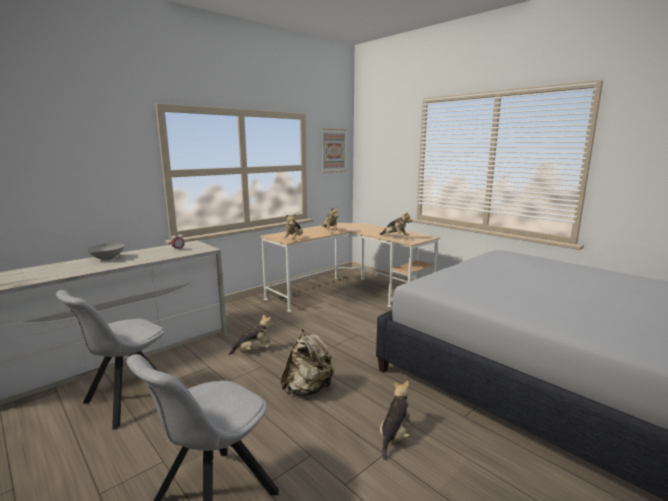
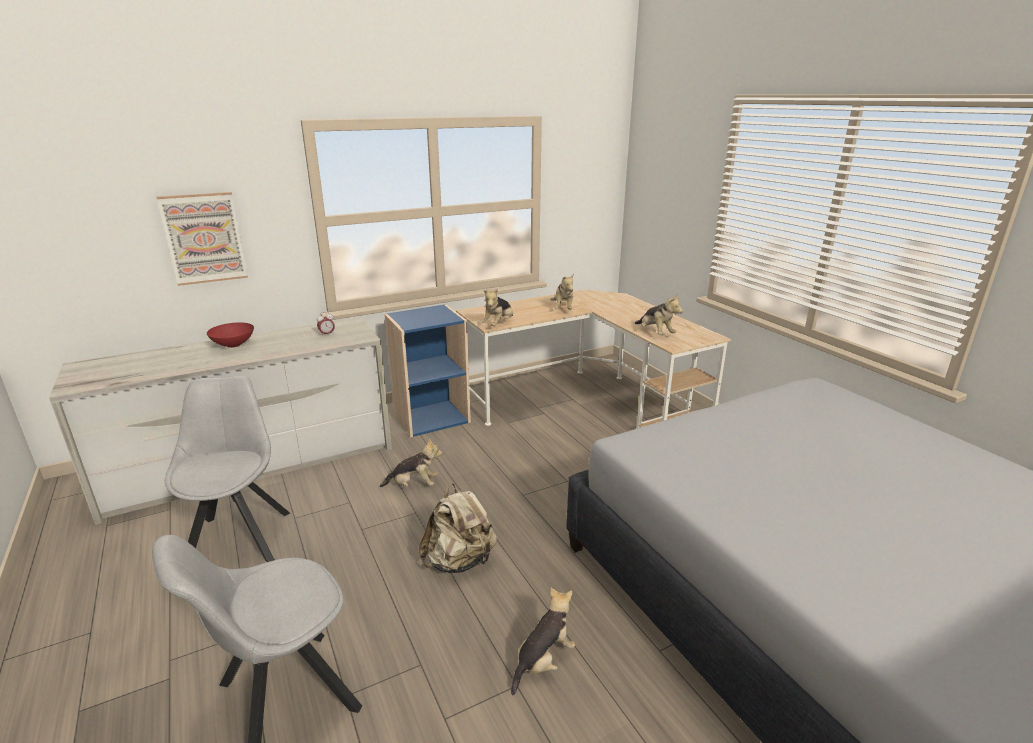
camera: 15 degrees right, 10 degrees up
grey chair [56,290,165,429] -> grey chair turned 120 degrees clockwise [165,376,290,562]
grey bowl [87,243,124,260] -> red bowl [207,322,254,348]
picture [321,129,346,173] -> picture moved to [157,192,248,286]
none -> blue bookcase [384,304,471,438]

